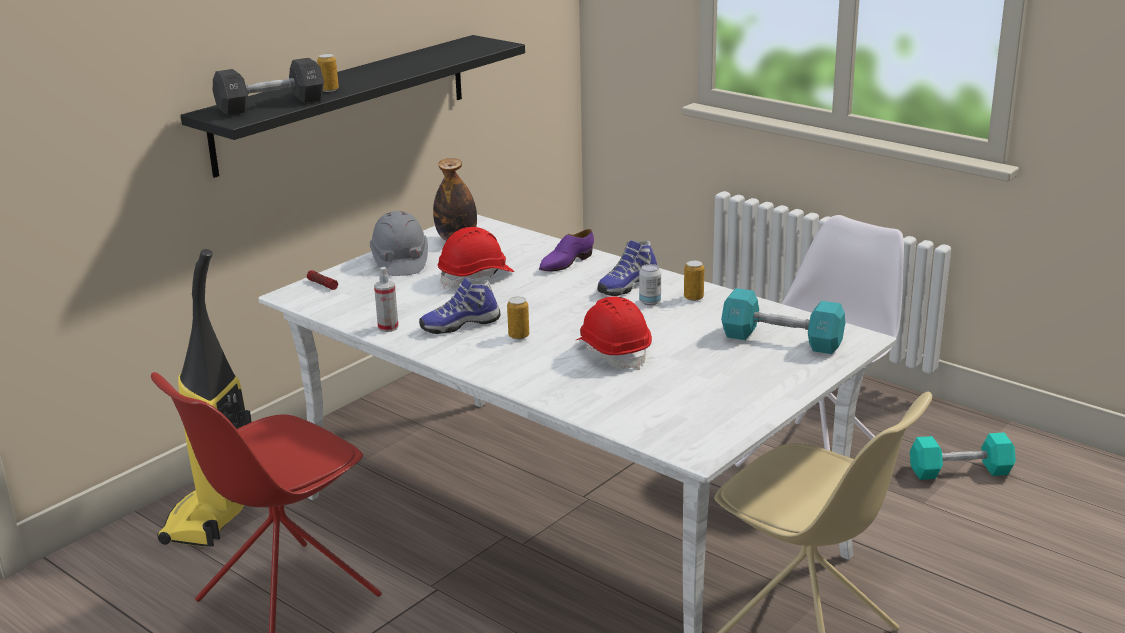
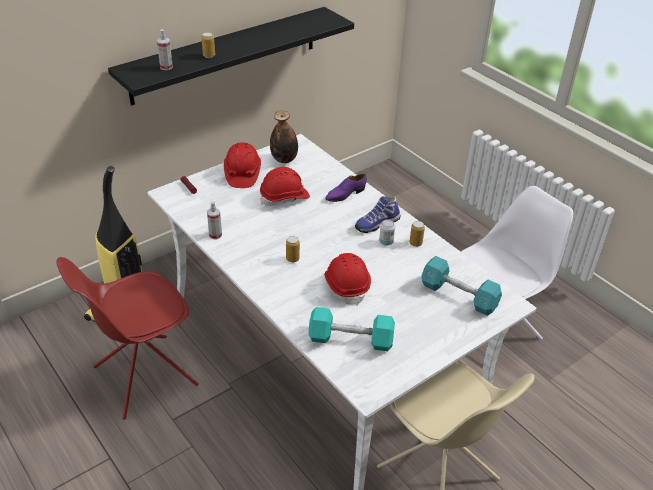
camera: 10 degrees right, 15 degrees up
black dumbbell [213,58,324,116] -> spray bottle [157,29,173,70]
grey hard hat [369,211,428,276] -> red hard hat [224,142,261,188]
shoe [419,278,500,334] -> none
turquoise dumbbell [910,433,1016,480] -> turquoise dumbbell moved to [308,307,395,351]

